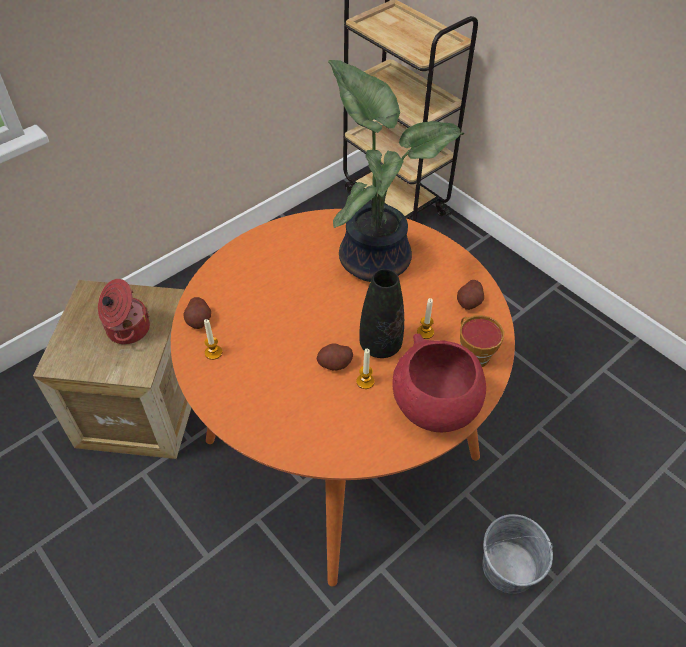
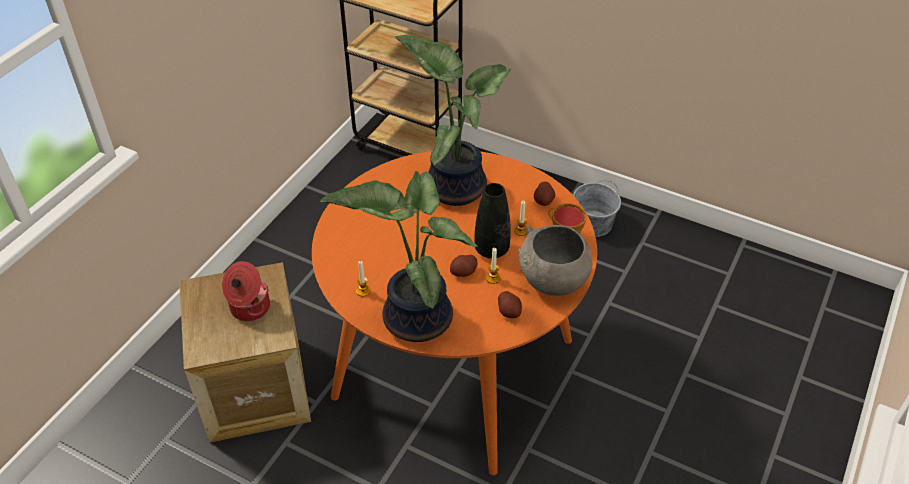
camera: 20 degrees left, 5 degrees down
potato [183,297,211,329] -> potato moved to [498,291,522,318]
red bowl [392,334,486,432] -> grey bowl [518,225,592,296]
grey bucket [482,514,553,594] -> grey bucket moved to [573,180,621,237]
none -> potted plant [320,171,478,342]

